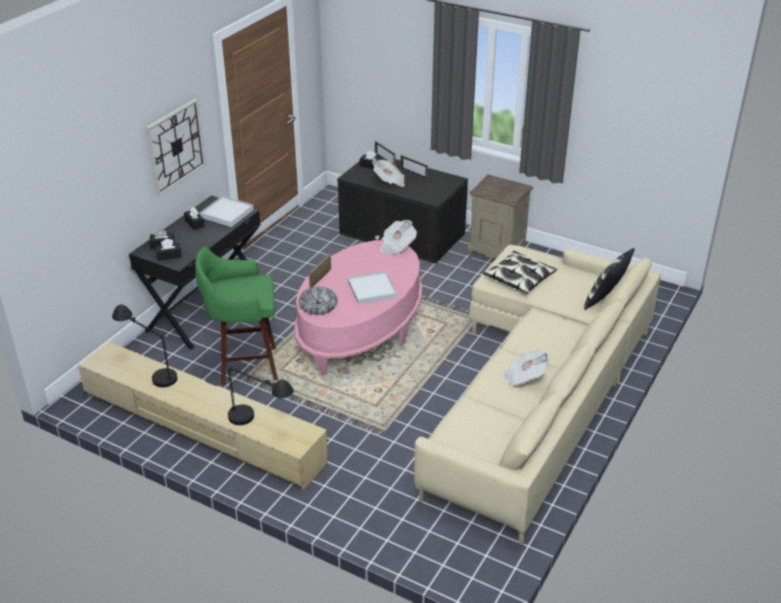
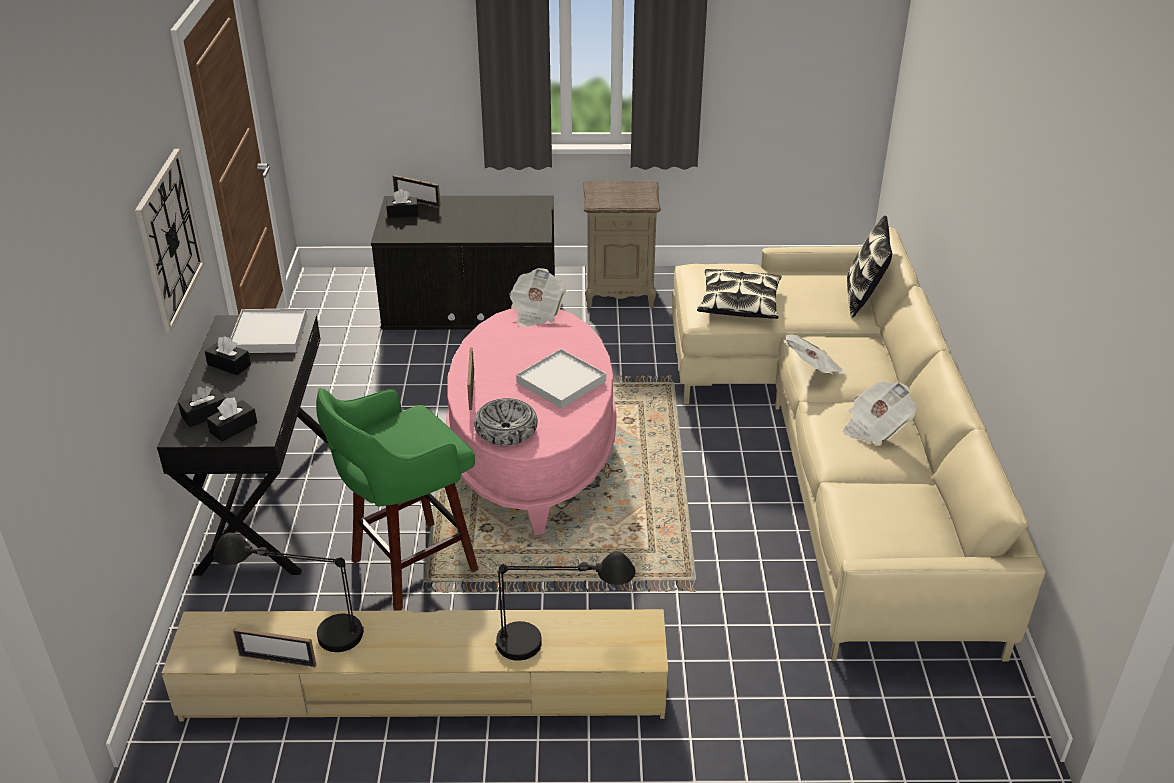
camera: 30 degrees left, 0 degrees up
newspaper [372,160,405,187] -> newspaper moved to [783,334,846,374]
picture frame [400,155,428,180] -> picture frame moved to [233,628,316,667]

